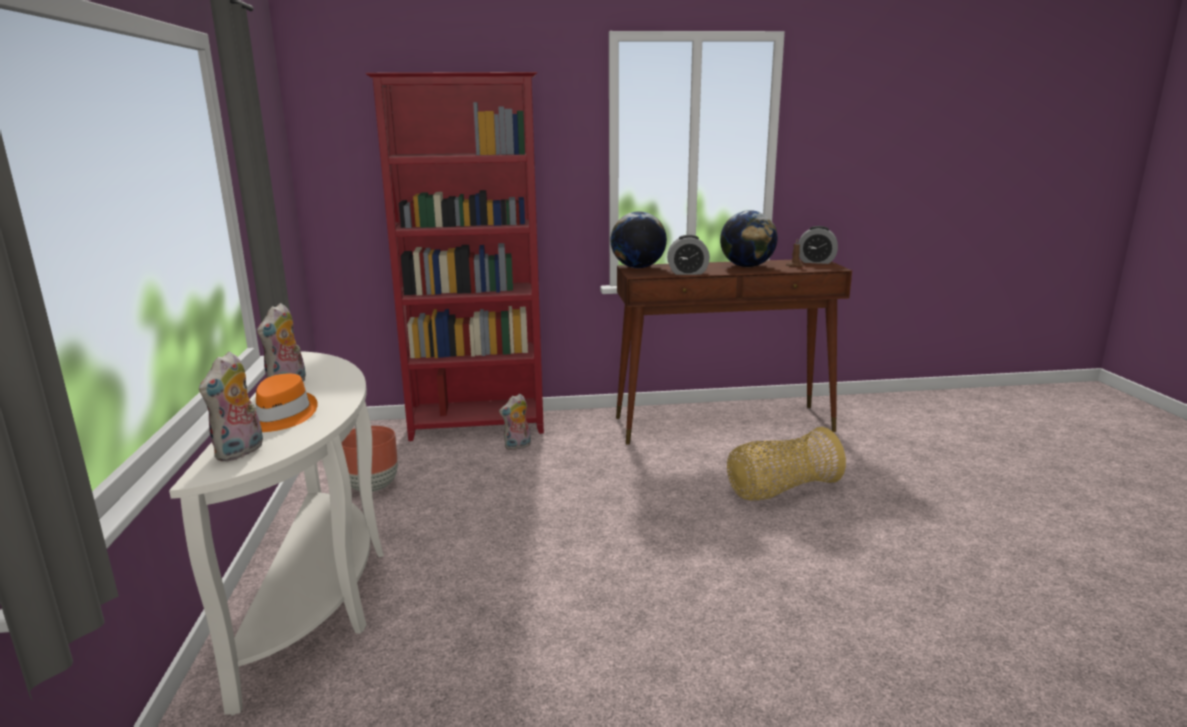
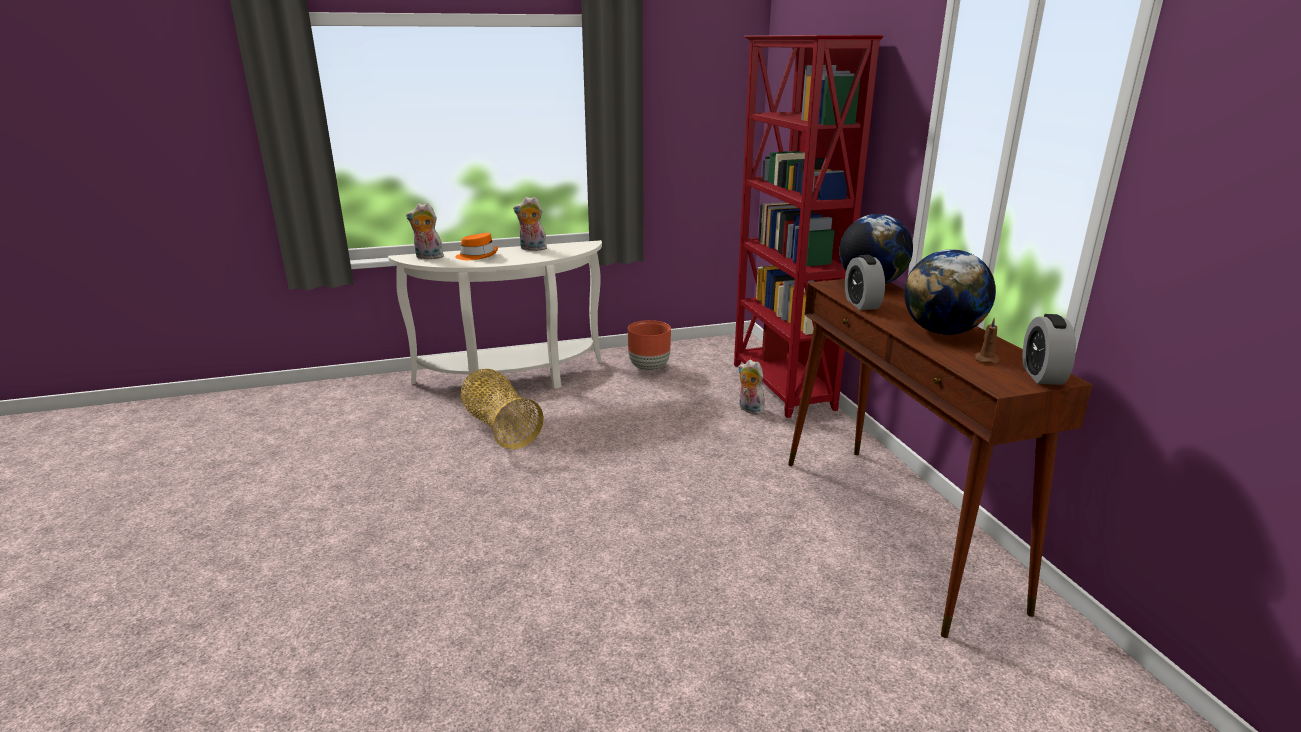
camera: 80 degrees right, 5 degrees up
basket [727,427,846,501] -> basket moved to [461,369,544,449]

